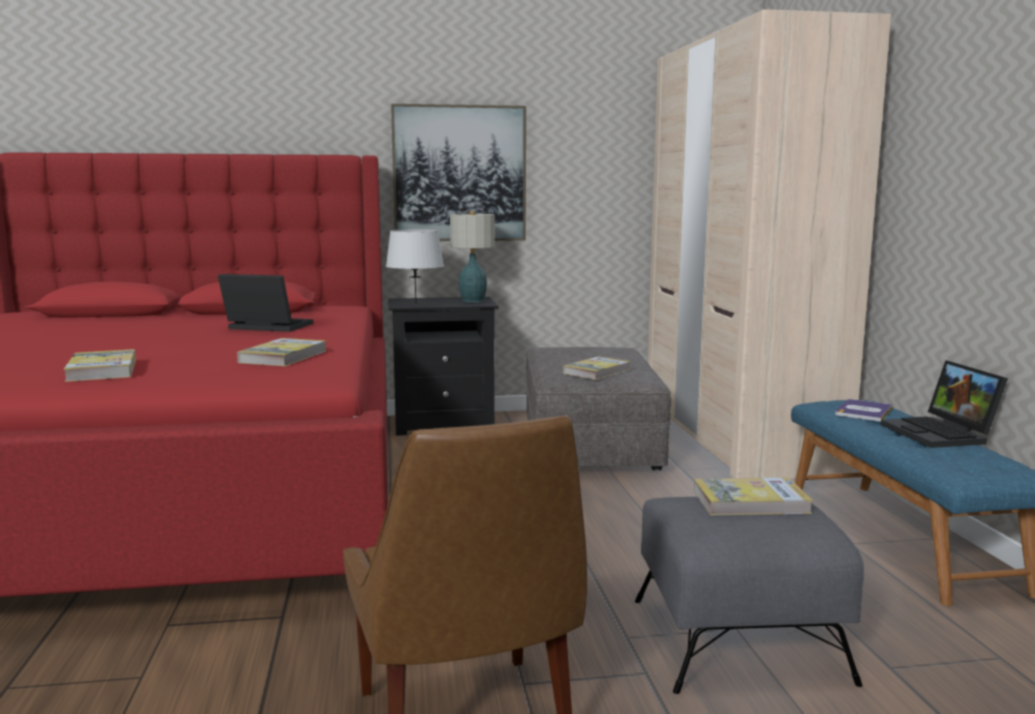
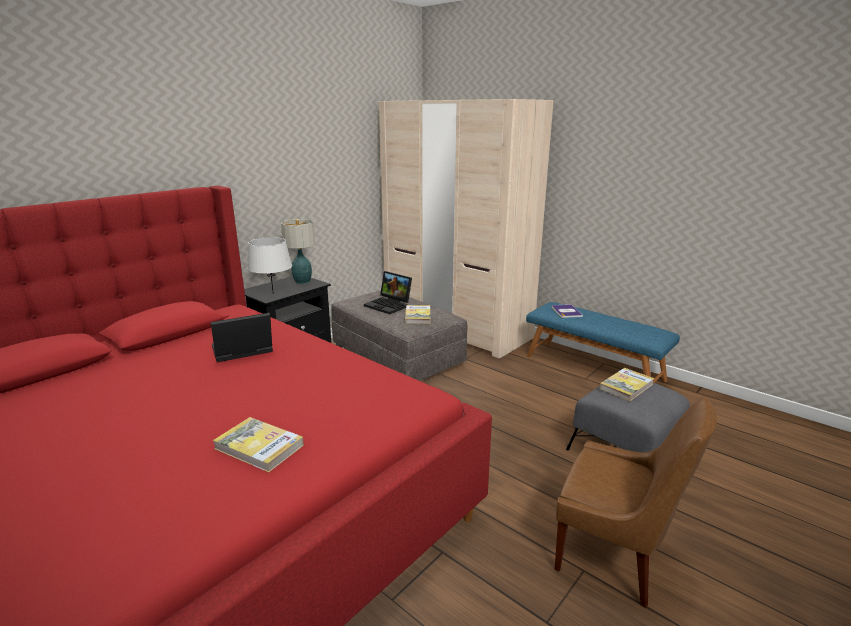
camera: 40 degrees left, 10 degrees up
book [237,338,327,366] -> none
picture [391,104,526,241] -> none
laptop [881,360,1008,448] -> laptop moved to [364,271,412,314]

